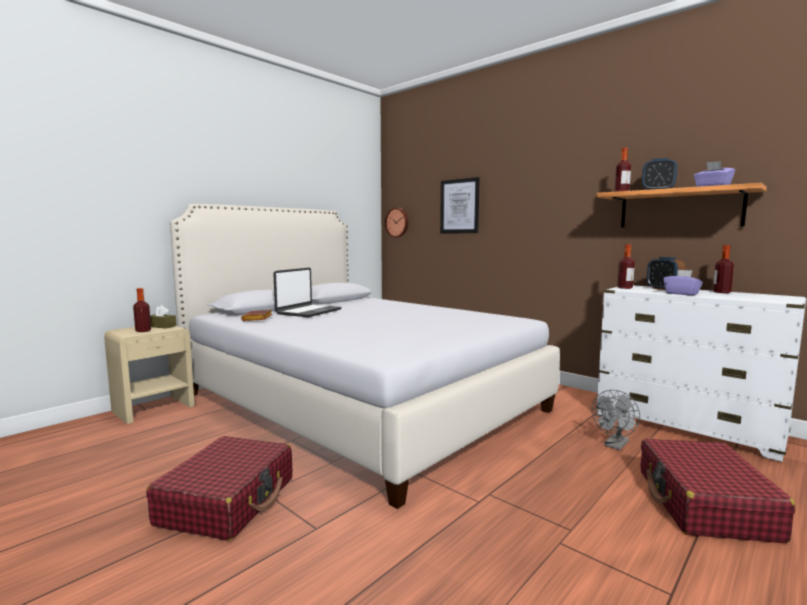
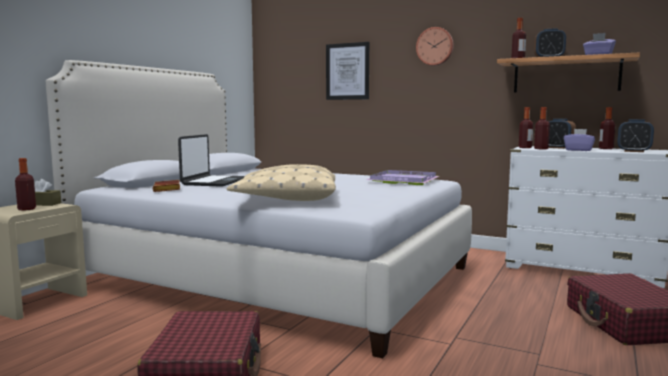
camera: 15 degrees left, 0 degrees up
wall clock [385,208,409,237] -> wall clock moved to [416,27,453,66]
grey fan [592,390,640,450] -> none
none -> beige pillow [226,164,336,201]
none -> purple tray [366,170,439,185]
none -> bottle [534,107,550,149]
none -> alarm clock [617,119,654,152]

